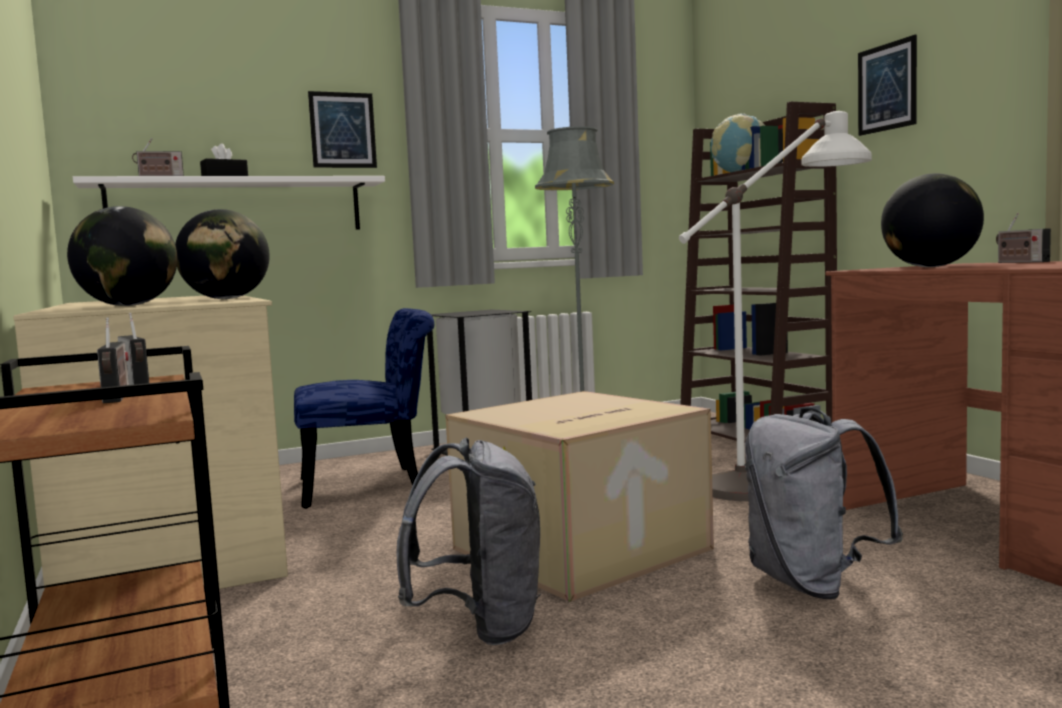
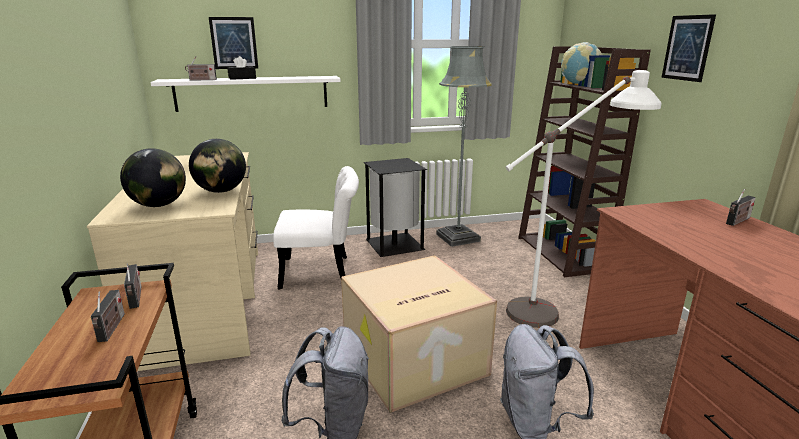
camera: 10 degrees right, 15 degrees up
blue chair [294,308,434,509] -> white chair [273,166,359,289]
picture [308,91,377,168] -> picture moved to [209,17,258,69]
globe [881,173,984,267] -> none
radio [996,213,1051,263] -> radio turned 120 degrees counterclockwise [726,189,756,226]

